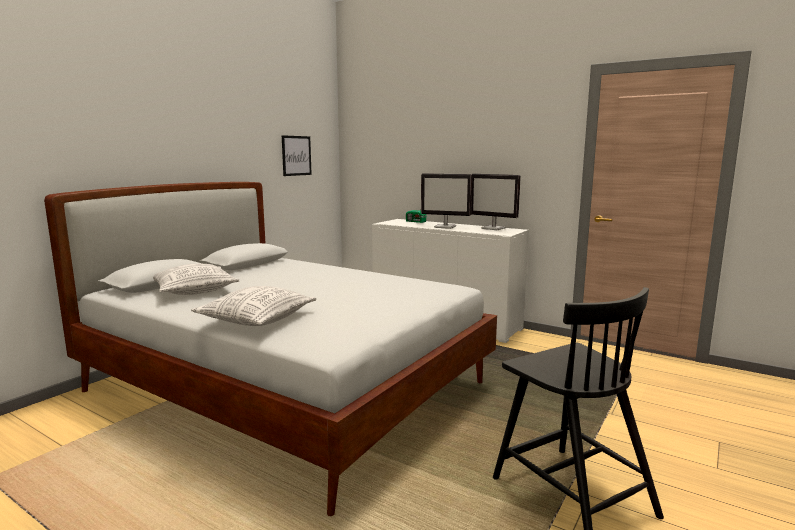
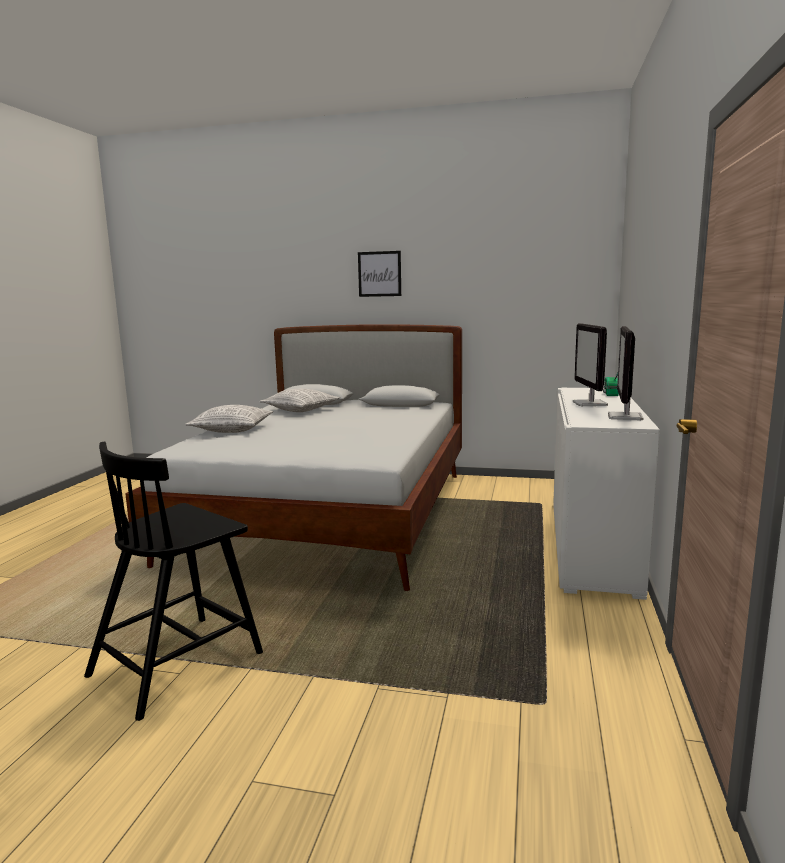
camera: 70 degrees right, 0 degrees up
picture [282,135,312,176] -> picture moved to [358,251,401,297]

